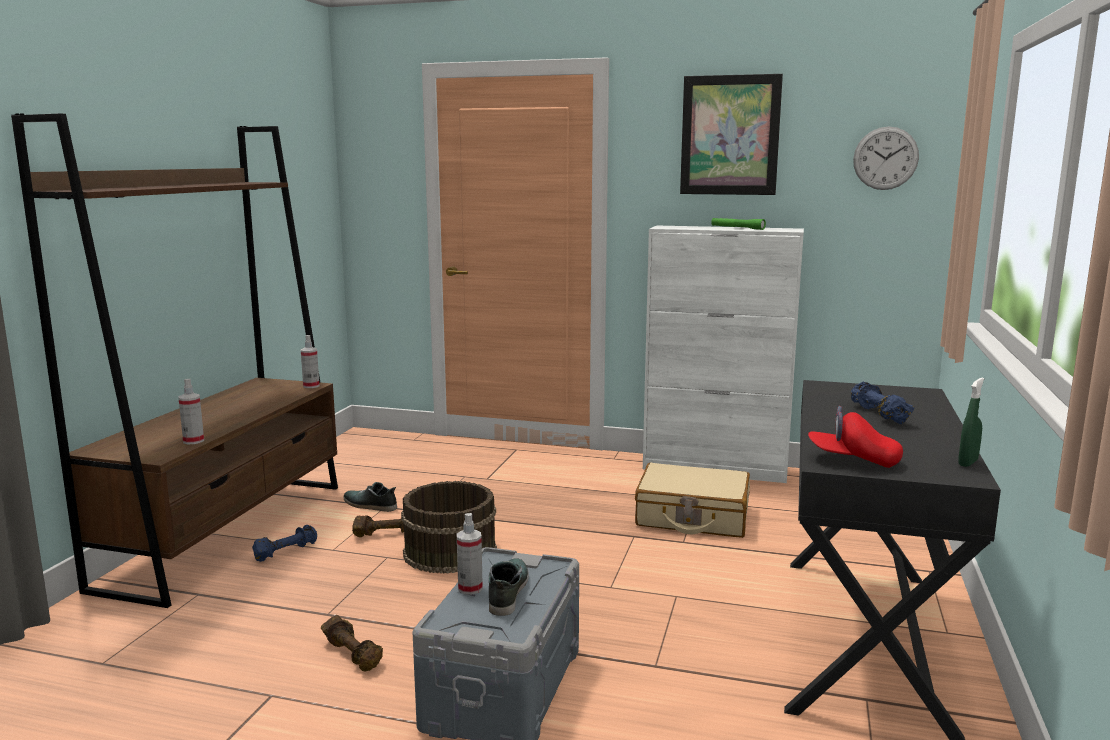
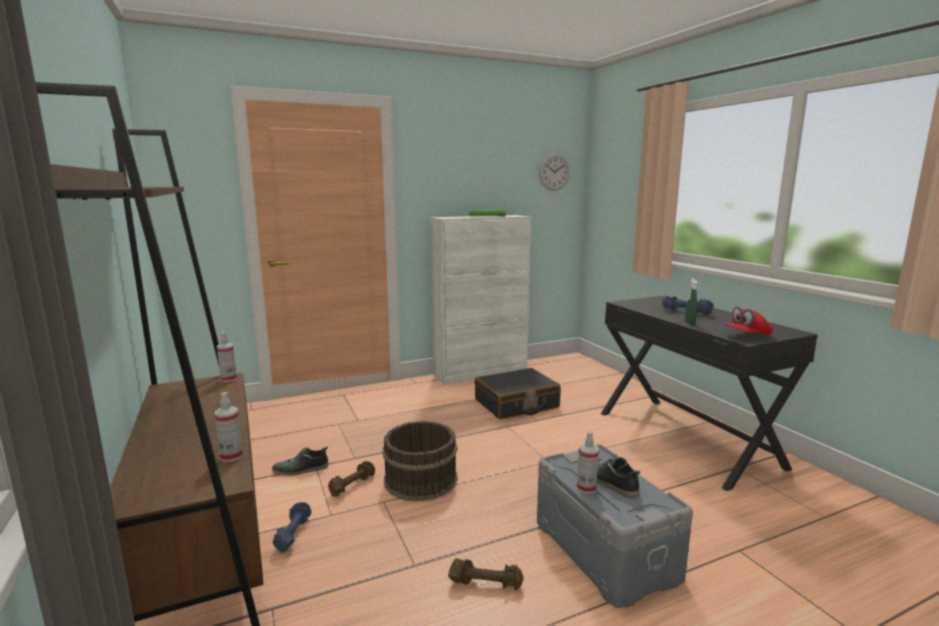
camera: 40 degrees left, 0 degrees up
beige suitcase [635,463,750,538] -> black suitcase [475,368,561,419]
picture [680,74,783,195] -> none
green spray bottle [958,378,984,467] -> green spray bottle moved to [685,279,697,325]

